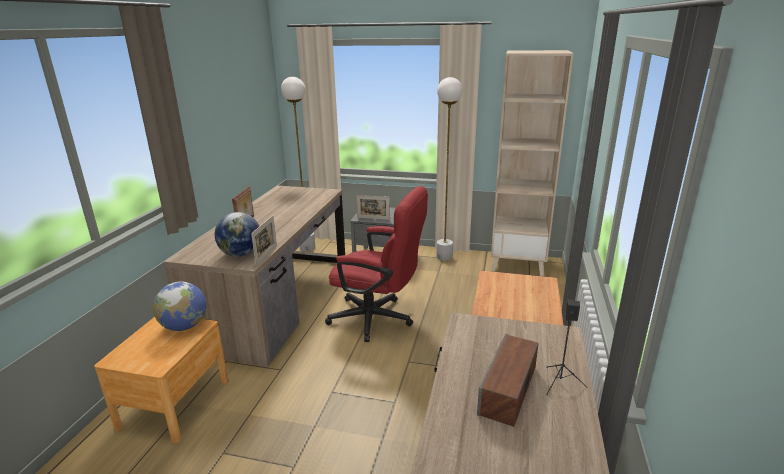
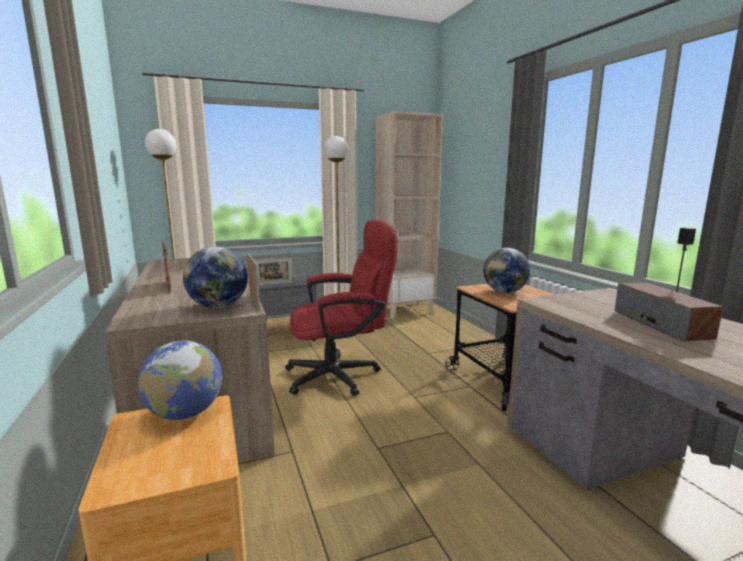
camera: 35 degrees left, 10 degrees down
none -> globe [483,248,530,293]

